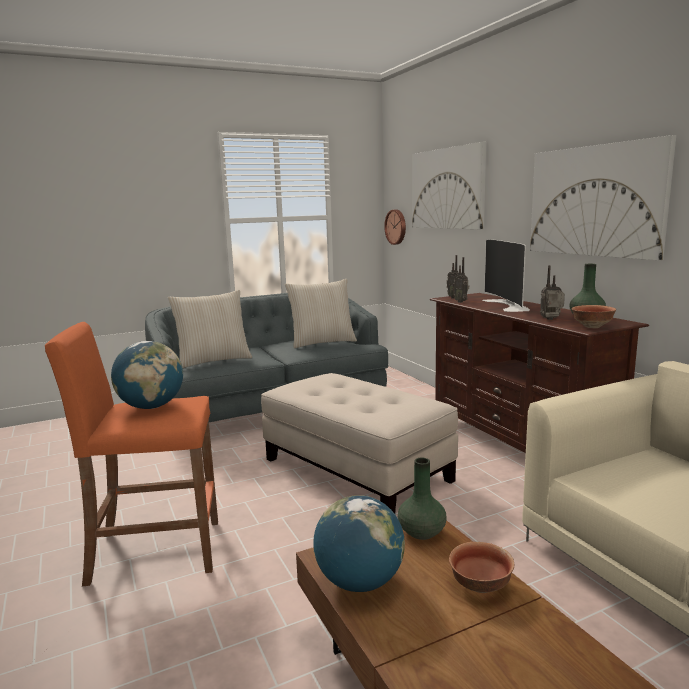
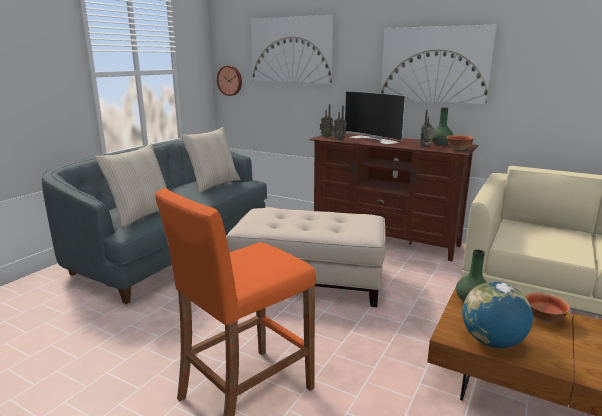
camera: 35 degrees left, 5 degrees up
globe [111,341,183,409] -> none

